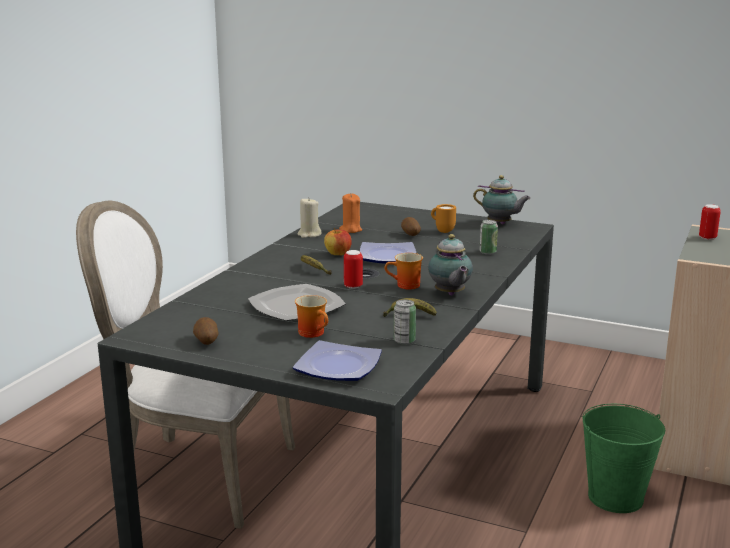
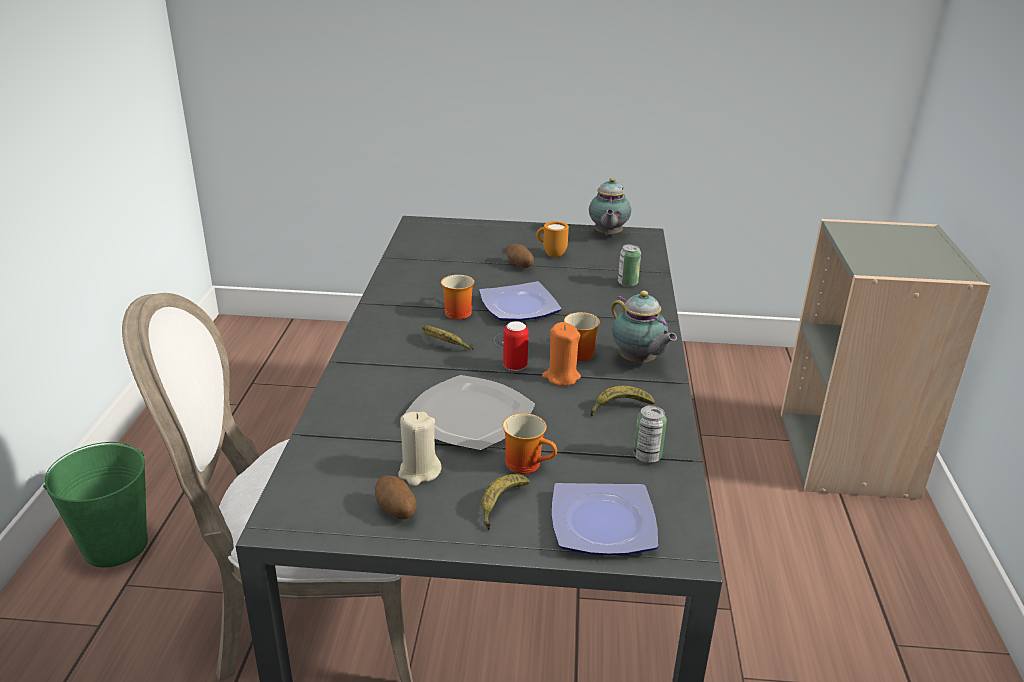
camera: 20 degrees left, 10 degrees up
beige candle [298,197,322,238] -> beige candle moved to [398,412,442,486]
apple [324,228,352,256] -> mug [441,275,474,319]
orange candle [339,194,362,233] -> orange candle moved to [542,322,581,386]
teapot [473,175,531,225] -> teapot turned 90 degrees clockwise [589,178,631,236]
green bucket [582,404,665,513] -> green bucket moved to [43,442,148,568]
can [699,204,721,240] -> none
none -> banana [481,474,530,530]

